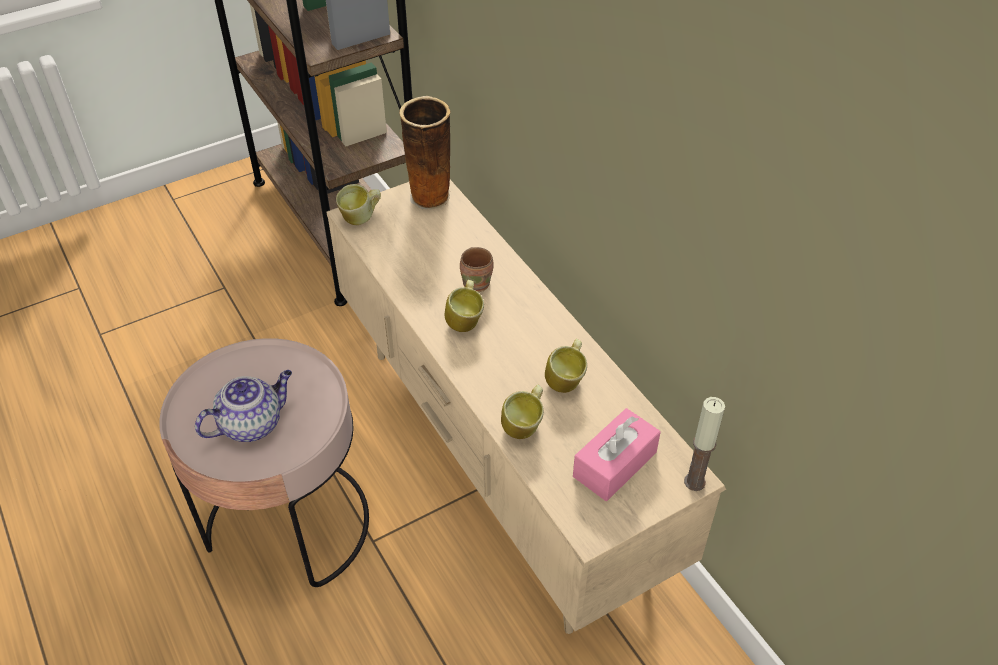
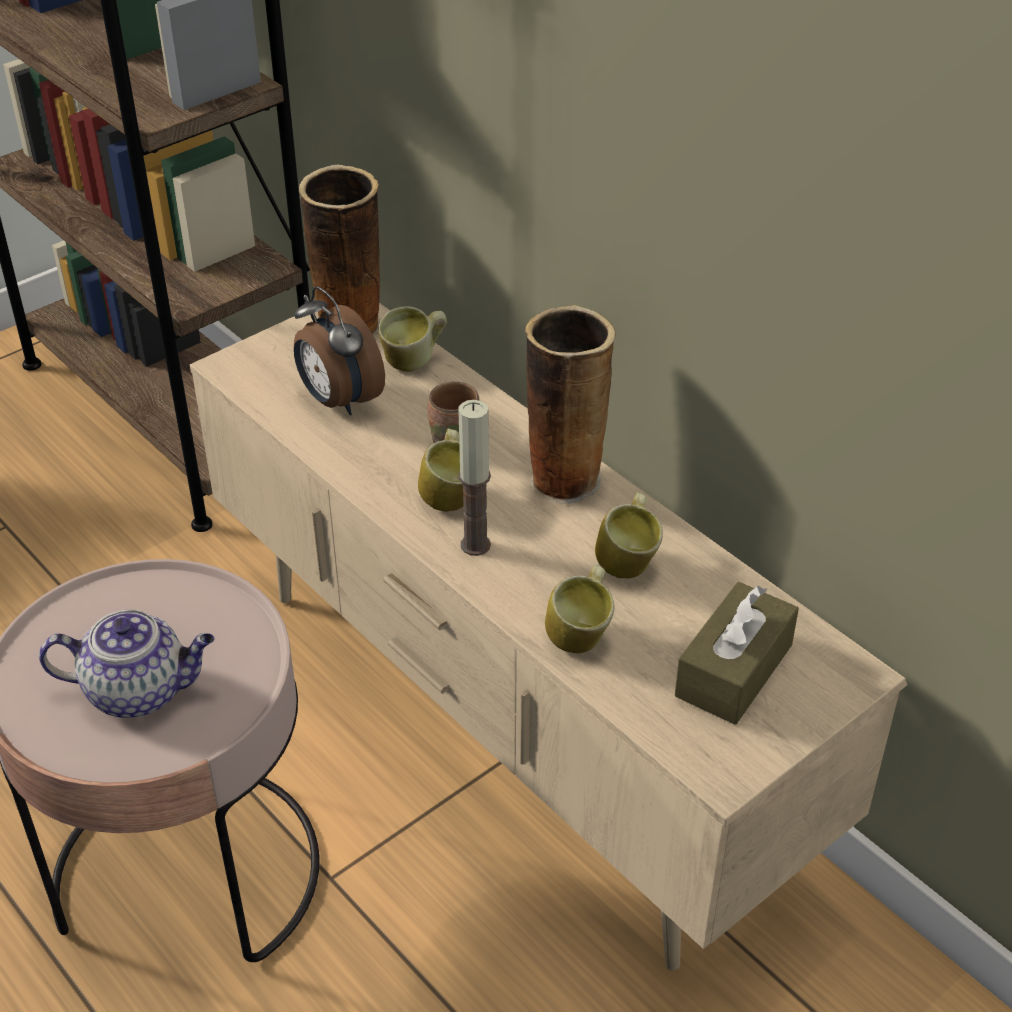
camera: 10 degrees left, 5 degrees down
teapot [195,370,292,442] -> teapot turned 45 degrees clockwise [39,610,215,718]
mug [336,184,381,225] -> mug moved to [379,306,447,372]
pink tissue box [573,408,661,501] -> brown tissue box [675,582,799,725]
candle [684,397,725,491] -> candle moved to [458,400,491,556]
none -> alarm clock [294,286,385,415]
none -> vase [525,305,616,504]

